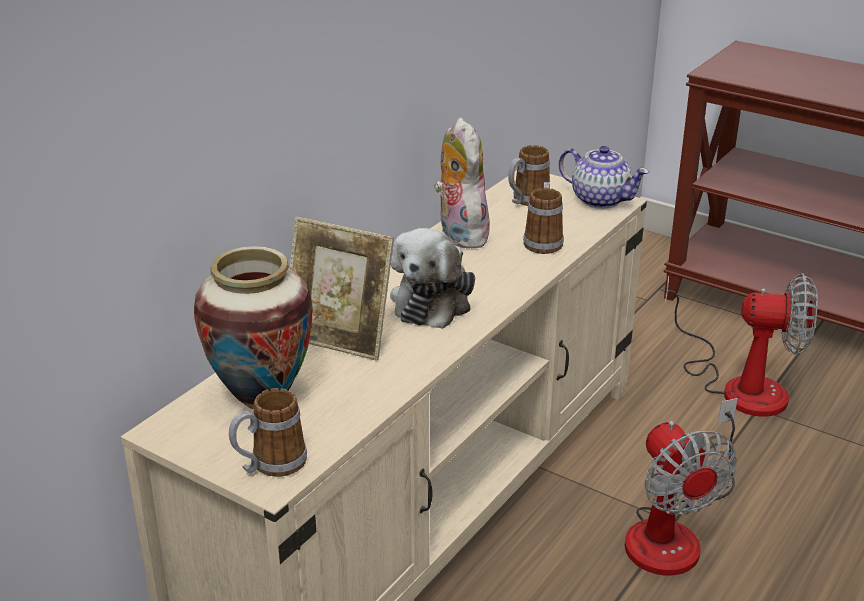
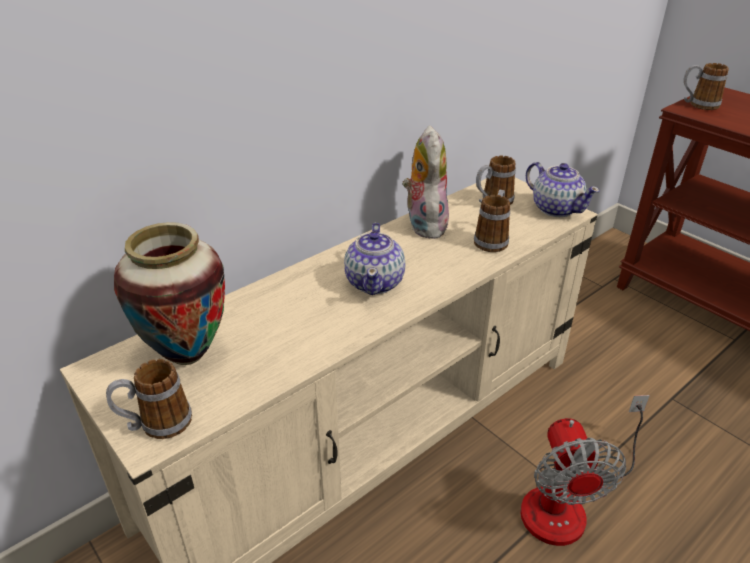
camera: 15 degrees right, 5 degrees up
picture frame [289,216,394,361] -> none
plush toy [390,228,475,329] -> teapot [344,223,405,295]
fan [666,273,818,416] -> none
none -> mug [684,63,729,110]

